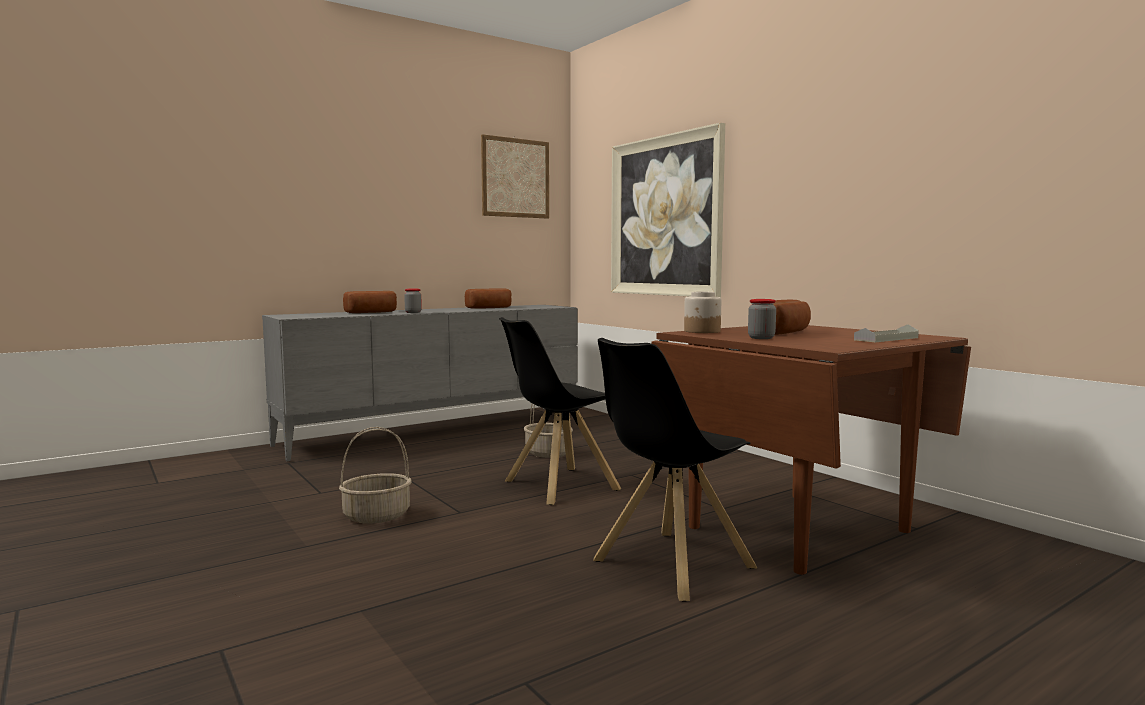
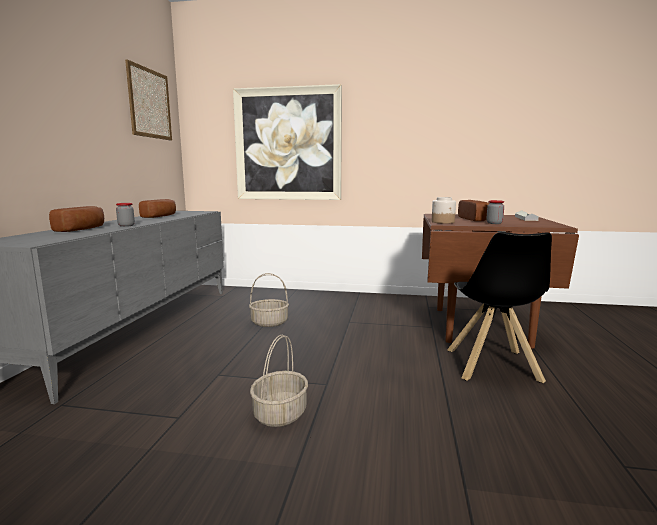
camera: 45 degrees left, 5 degrees up
black chair [499,317,621,505] -> none

